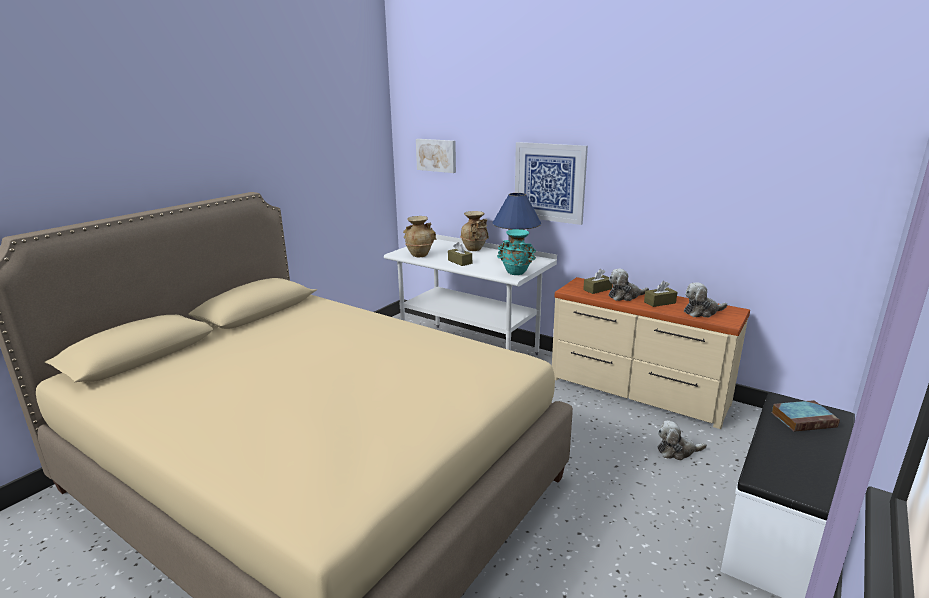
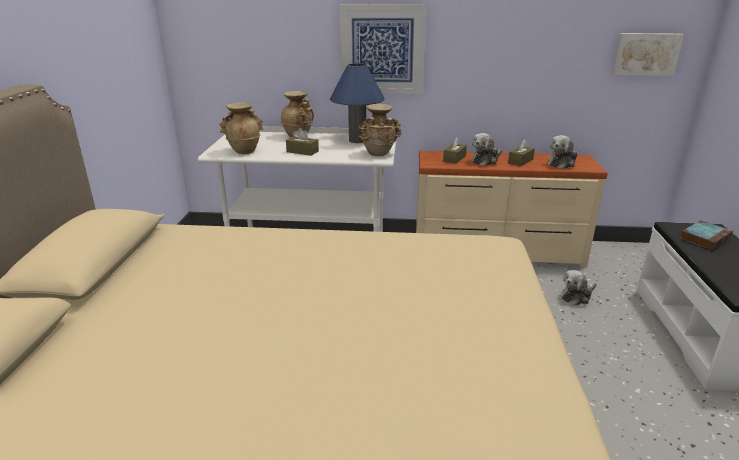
camera: 30 degrees left, 5 degrees up
picture [416,139,456,173] -> picture moved to [612,33,684,76]
turquoise vase [497,229,536,275] -> beige vase [359,104,402,156]

